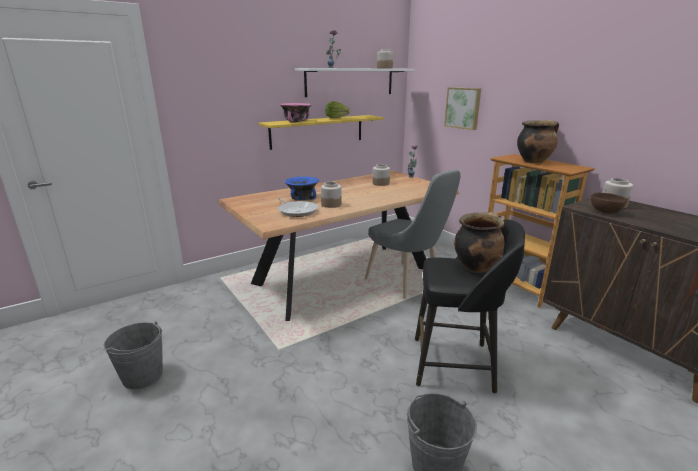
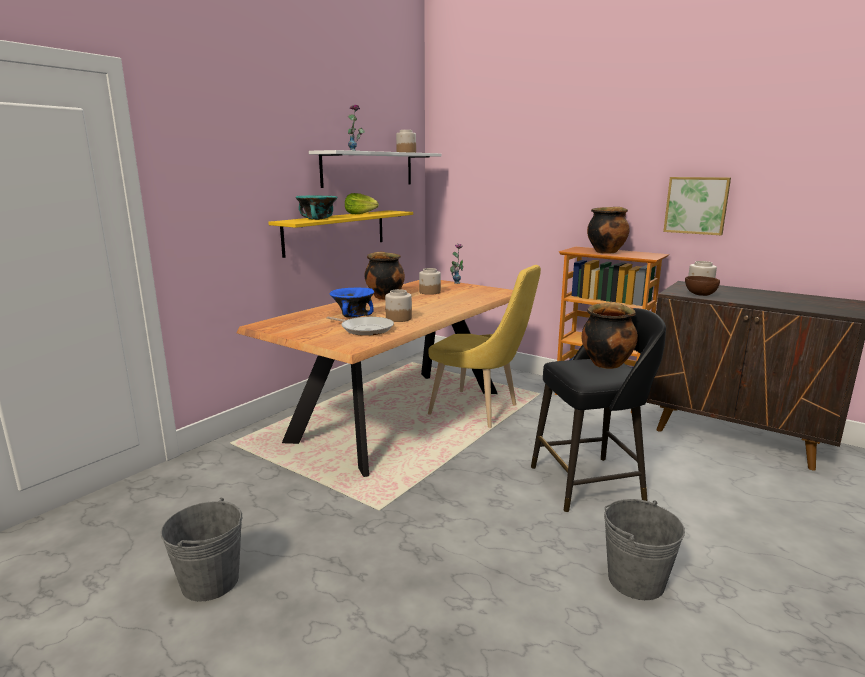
camera: 20 degrees left, 5 degrees down
pink bowl [280,103,311,122] -> turquoise bowl [296,195,338,220]
grey chair [365,170,461,299] -> yellow chair [428,265,541,428]
picture [444,87,481,130] -> picture moved to [663,177,731,235]
none -> cooking pot [365,252,405,300]

